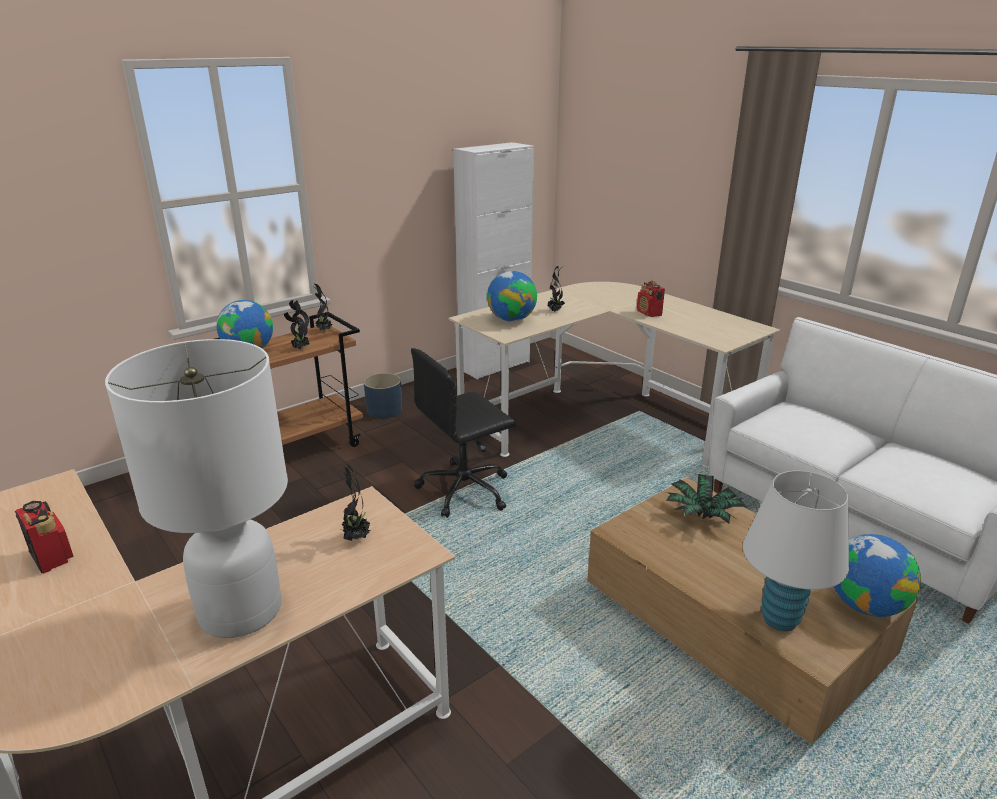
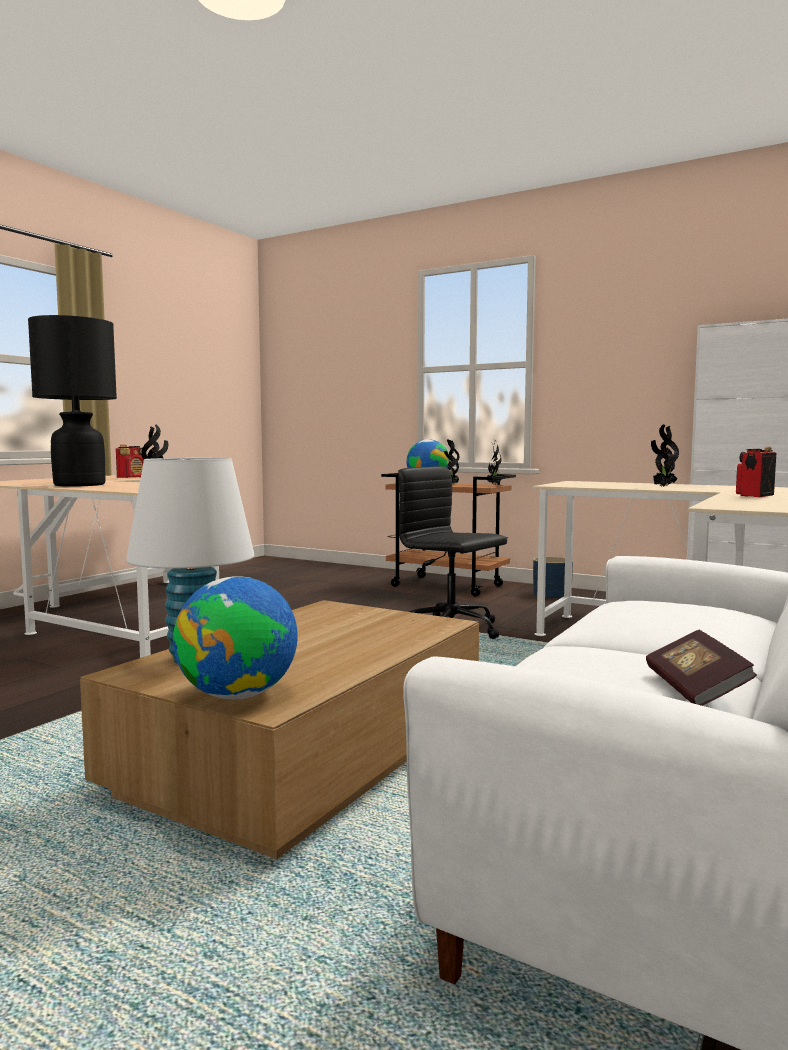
camera: 70 degrees right, 20 degrees down
white table lamp [105,339,288,638] -> black table lamp [28,315,117,487]
globe [487,271,537,322] -> none
potted plant [666,474,746,524] -> none
none -> book [646,630,757,706]

